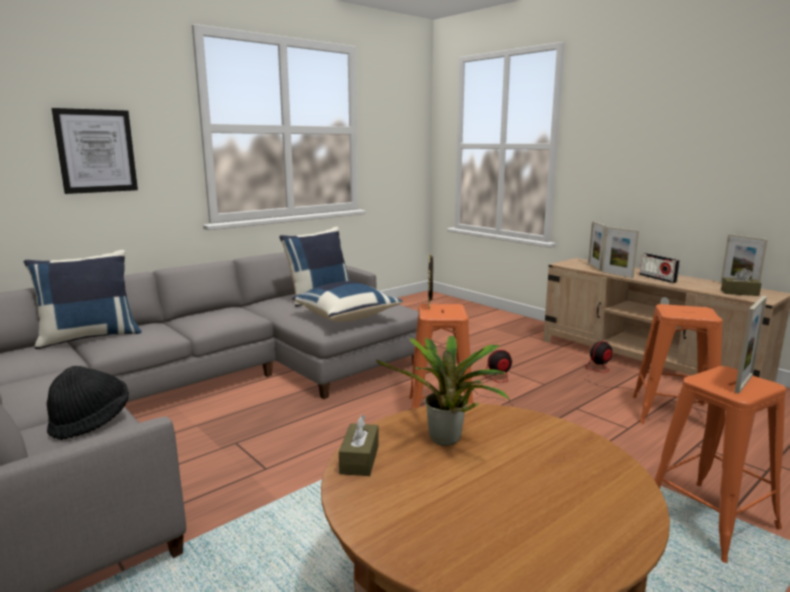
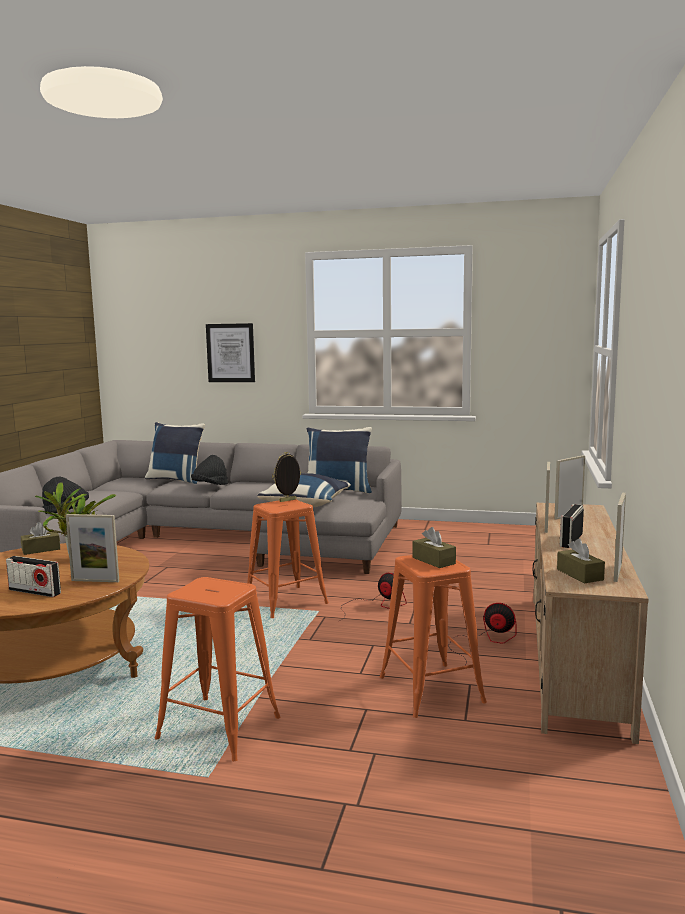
camera: 55 degrees right, 5 degrees down
picture frame [734,296,767,394] -> picture frame moved to [66,514,119,582]
none -> radio [6,556,61,597]
none -> black hat [191,455,228,485]
none -> brown tissue box [413,527,456,568]

